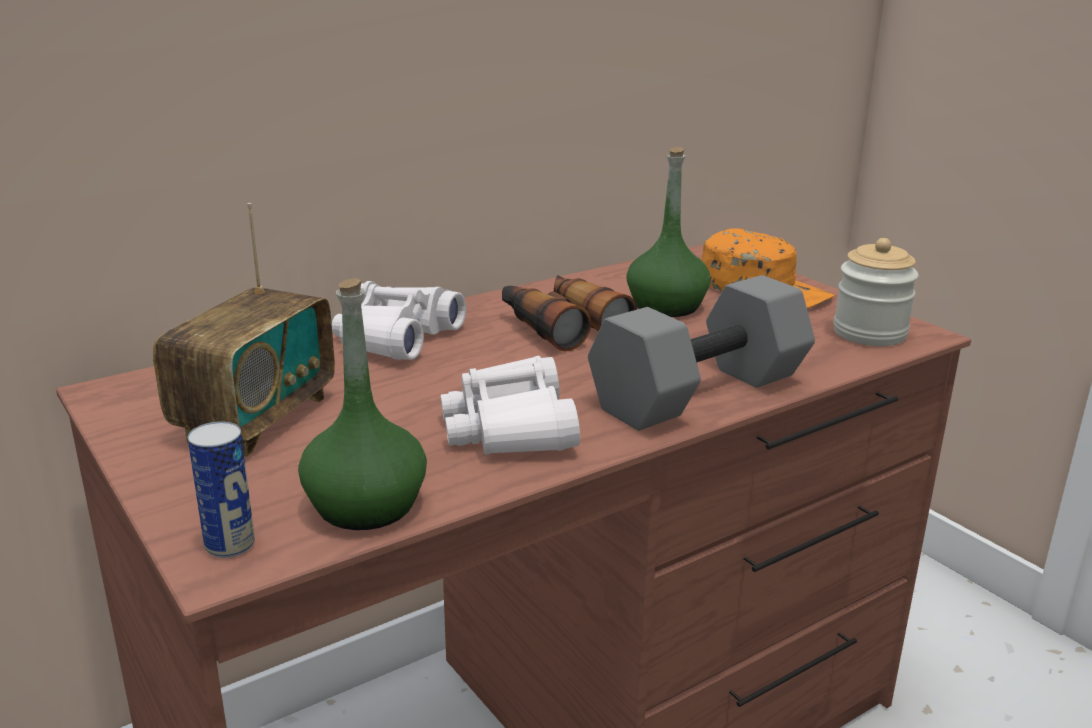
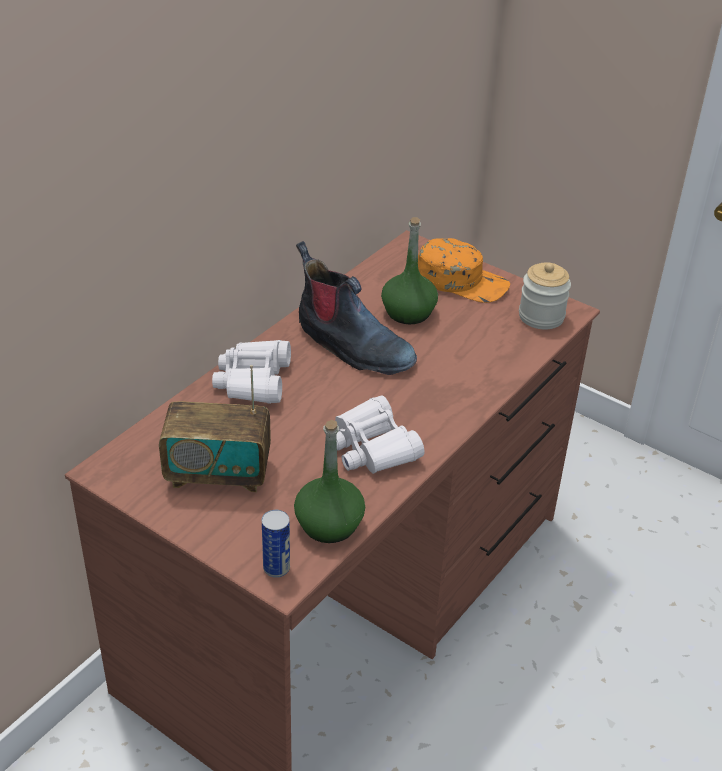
camera: 20 degrees left, 15 degrees up
radio [153,203,335,457] -> radio turned 90 degrees clockwise [159,365,271,492]
binoculars [502,275,637,352] -> boot [296,241,417,375]
grey dumbbell [588,275,815,431] -> none

